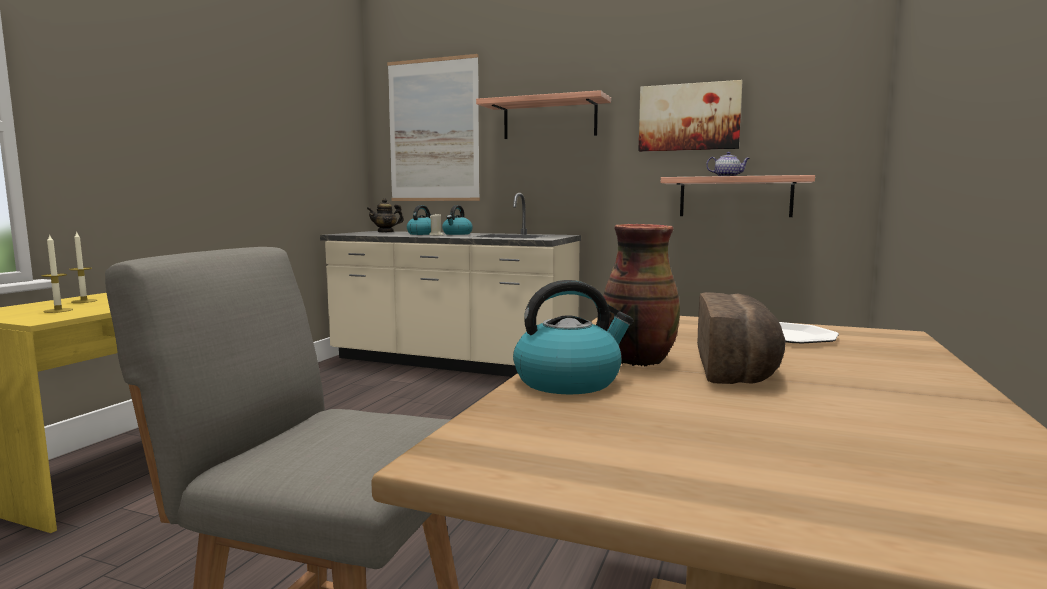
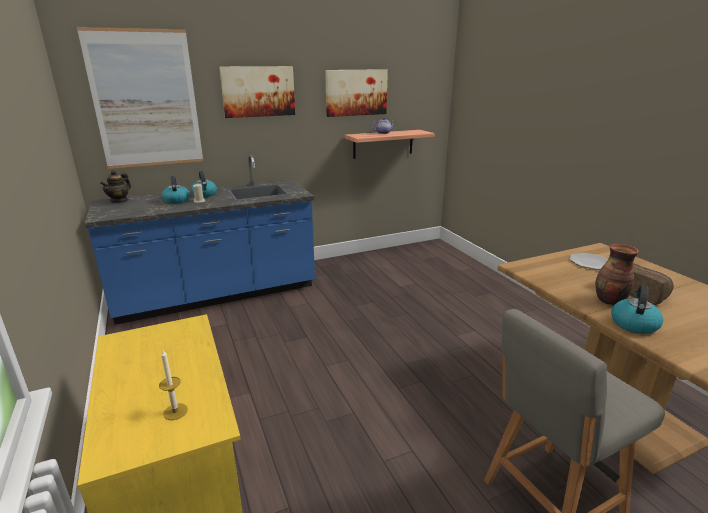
camera: 45 degrees left, 15 degrees up
candle [69,231,97,303] -> none
beige counter [320,193,581,377] -> blue counter [84,155,315,325]
shelf [476,90,611,139] -> picture [219,66,295,118]

